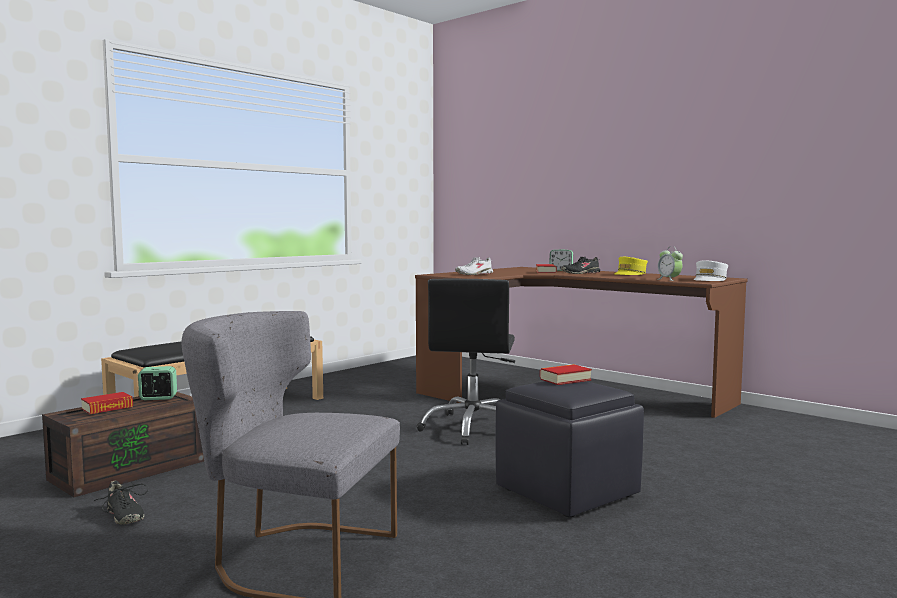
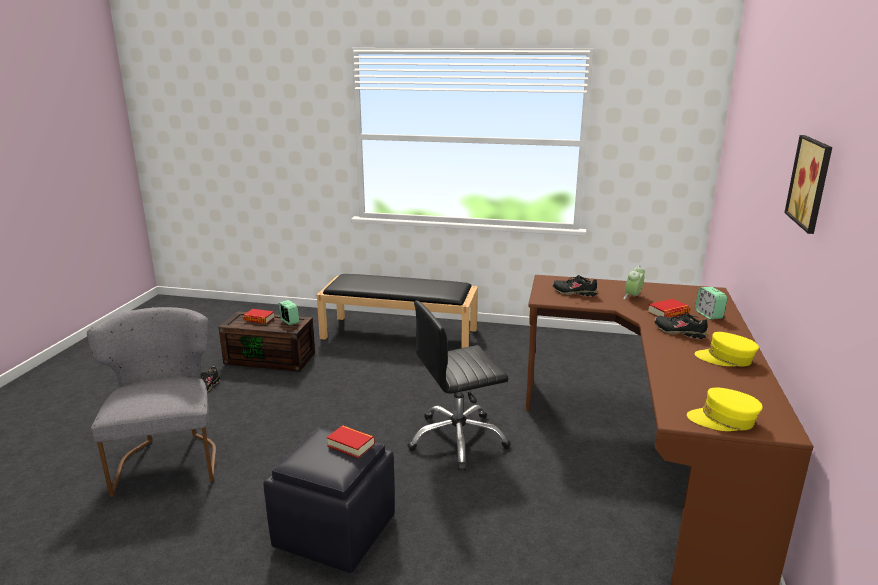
camera: 60 degrees right, 15 degrees up
white shoe [455,257,493,275] -> black shoe [552,275,598,297]
alarm clock [658,246,683,281] -> alarm clock moved to [623,265,645,299]
white cap [694,260,728,281] -> yellow cap [687,388,763,431]
none -> picture [784,135,832,234]

